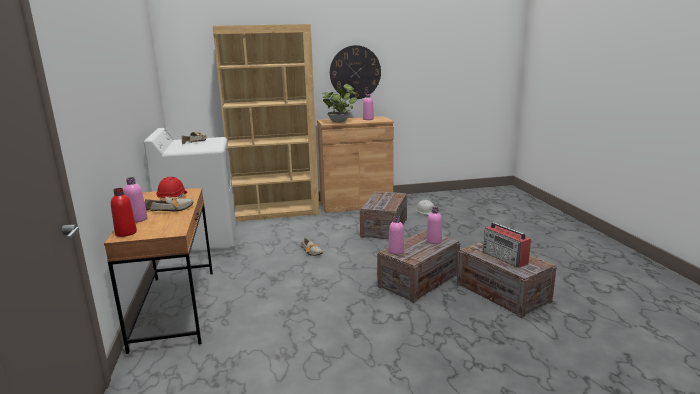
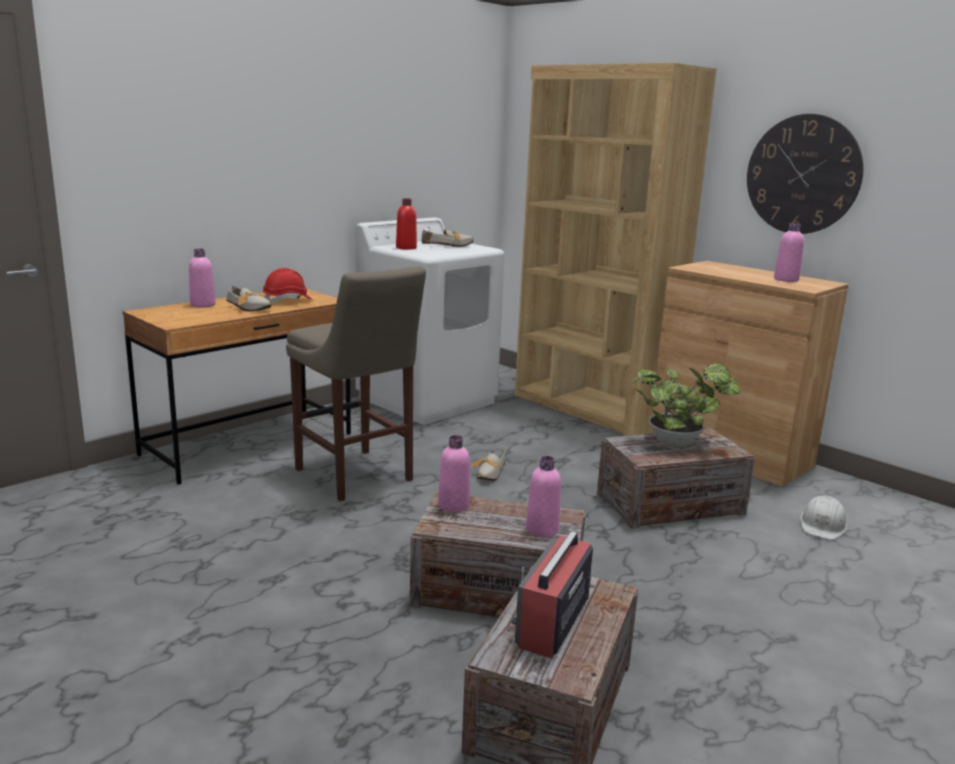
camera: 55 degrees right, 0 degrees up
red bottle [111,188,137,237] -> red bottle moved to [396,198,417,250]
potted plant [323,84,357,123] -> potted plant moved to [633,364,741,447]
none -> beige stool [286,266,426,501]

